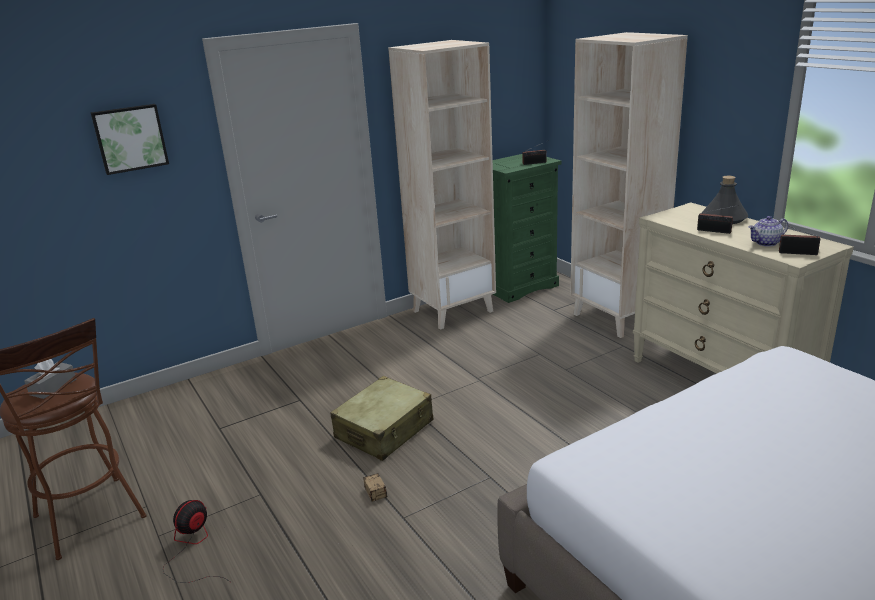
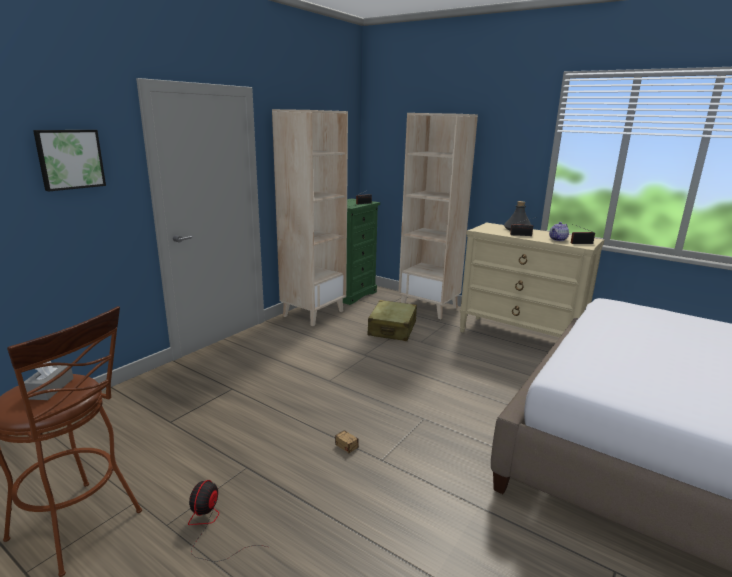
camera: 25 degrees left, 5 degrees down
beige suitcase [330,376,433,461] -> beige suitcase moved to [367,300,417,341]

